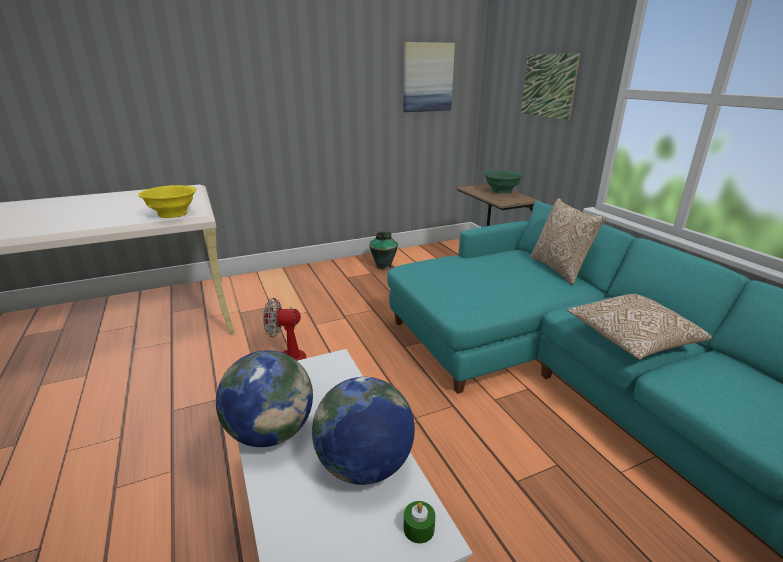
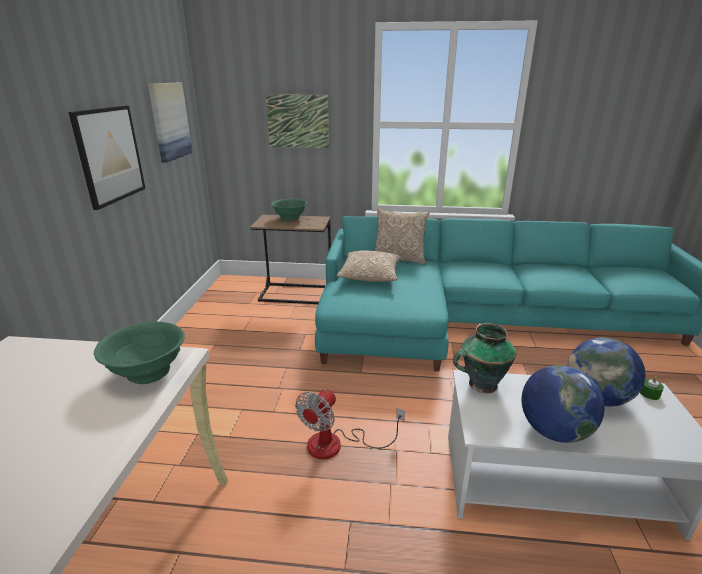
camera: 60 degrees left, 0 degrees up
yellow bowl [138,185,196,218] -> green bowl [94,321,185,384]
vase [369,231,398,270] -> vase moved to [453,323,516,393]
pillow [567,294,712,359] -> pillow moved to [336,251,401,282]
none -> picture [68,105,146,210]

